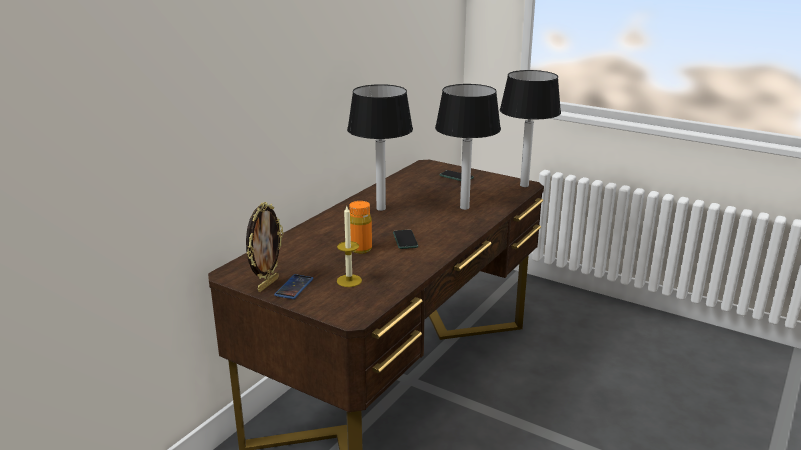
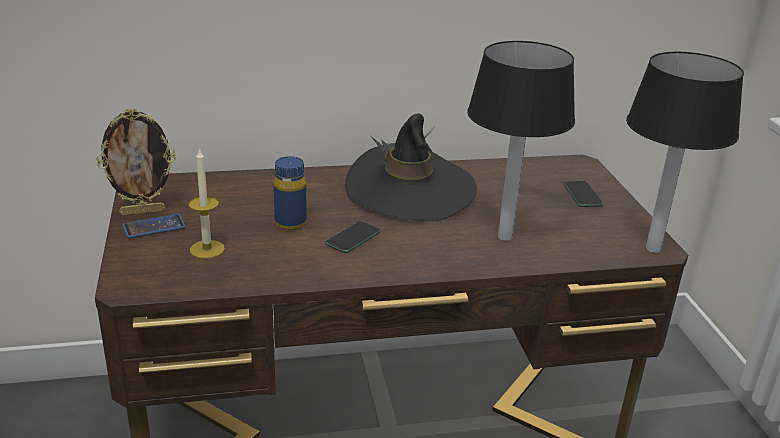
camera: 45 degrees right, 5 degrees up
table lamp [347,84,413,211] -> black hat [345,114,477,221]
orange bottle [349,201,372,254] -> blue bottle [274,156,306,230]

